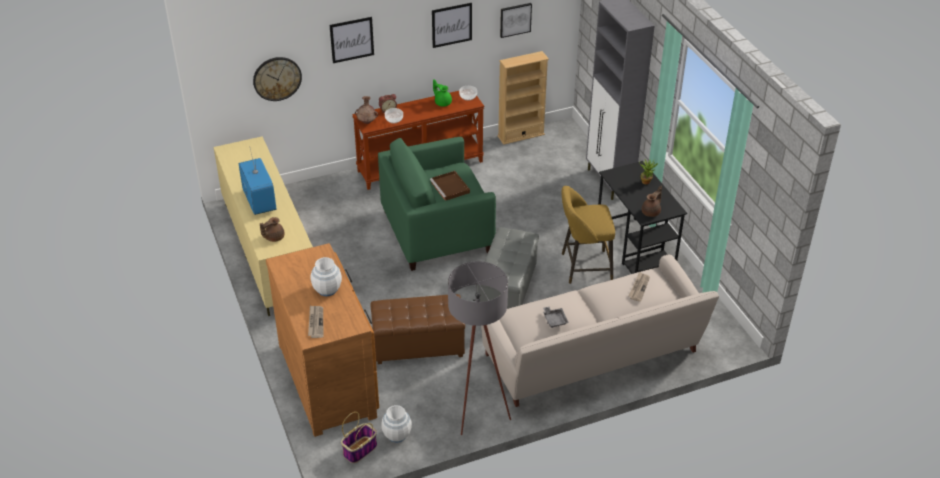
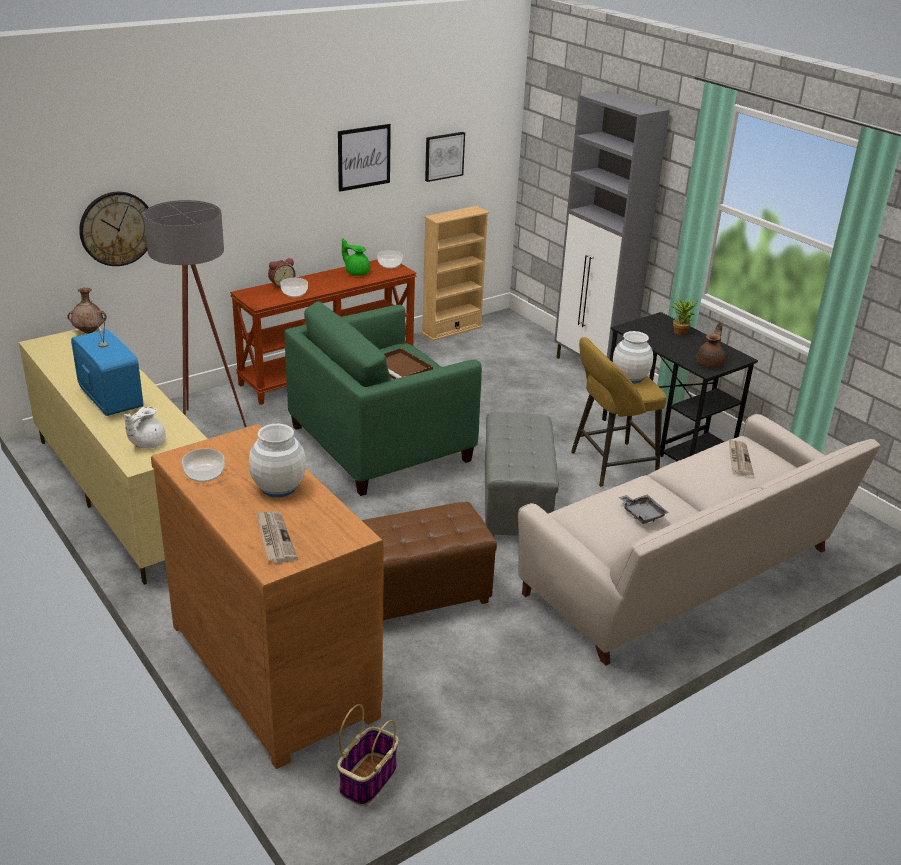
camera: 15 degrees left, 10 degrees down
brown teapot [260,217,284,242] -> white teapot [124,407,165,449]
picture [330,17,374,63] -> none
brown vase [355,96,378,124] -> brown vase moved to [67,288,107,334]
white vase [381,405,412,442] -> white vase moved to [613,331,653,384]
grey floor lamp [448,261,511,435] -> grey floor lamp moved to [144,200,247,427]
none -> bowl [182,449,225,482]

